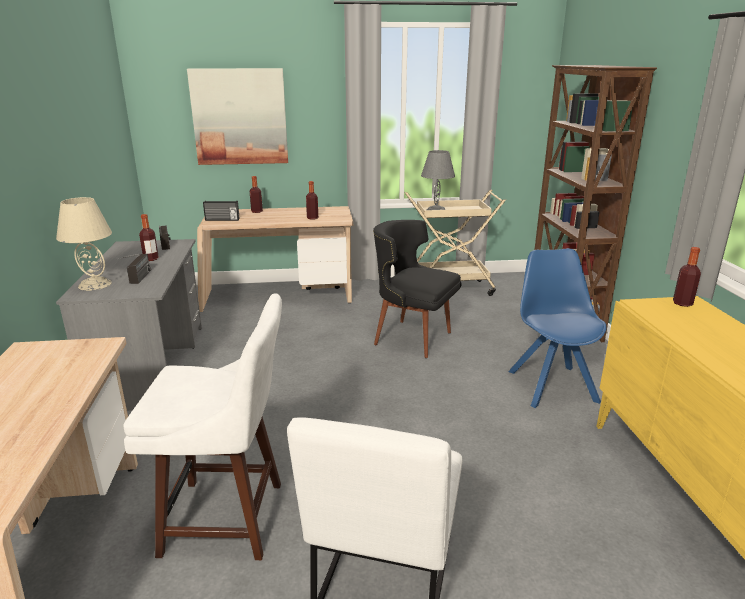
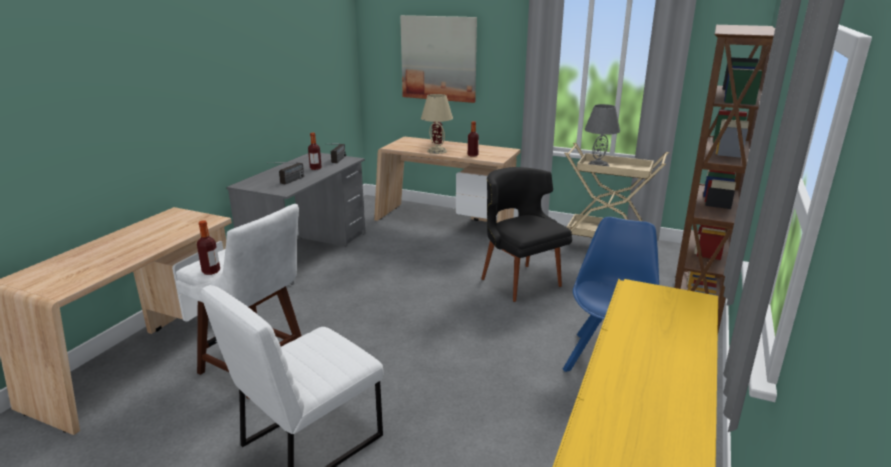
camera: 30 degrees right, 0 degrees up
beige table lamp [56,197,112,291] -> beige table lamp moved to [421,94,453,154]
radio [203,201,239,221] -> none
bottle [673,247,701,307] -> bottle moved to [197,220,220,275]

